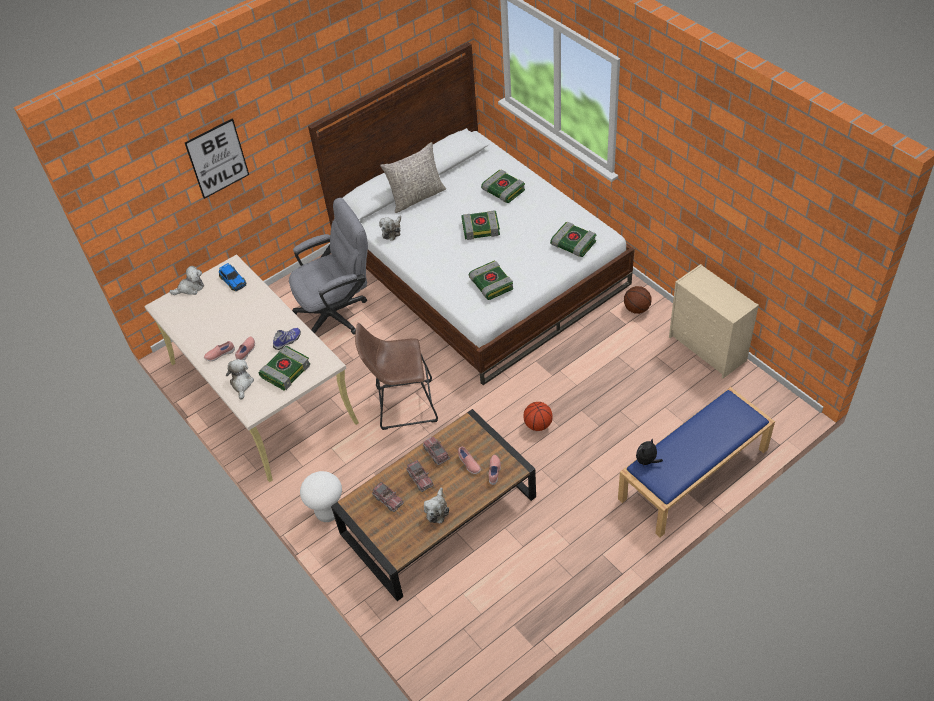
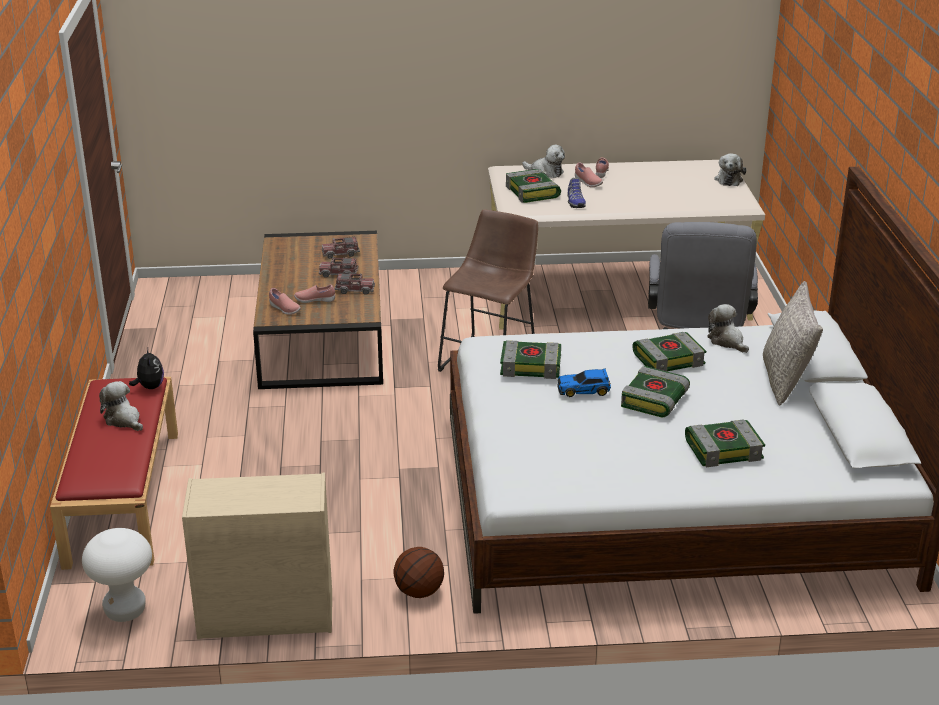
camera: 120 degrees right, 20 degrees down
picture [185,119,249,199] -> none
toy car [219,263,246,292] -> toy car moved to [558,368,611,397]
white stool [300,471,342,522] -> white stool moved to [82,528,152,622]
plush toy [424,487,449,523] -> plush toy moved to [99,381,143,431]
basketball [523,402,553,431] -> none
book [550,222,596,257] -> book moved to [633,332,706,371]
blue bench [618,387,775,537] -> red bench [50,377,178,570]

